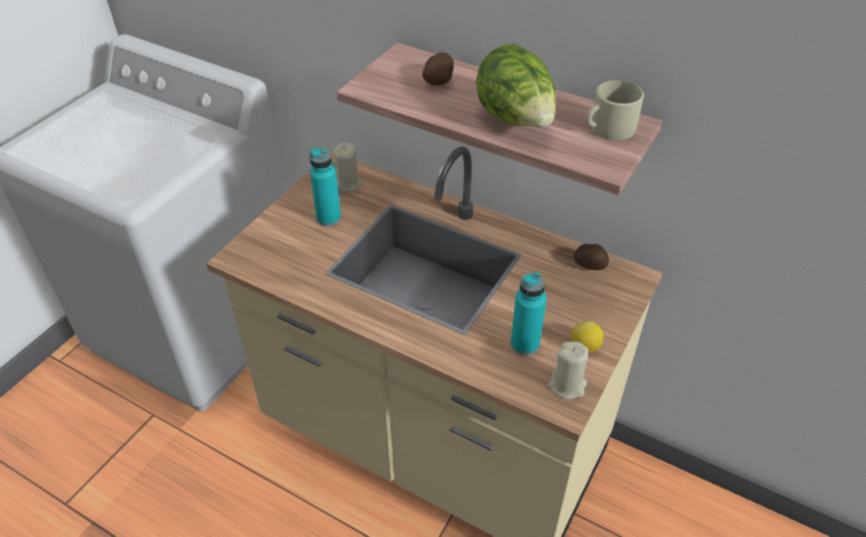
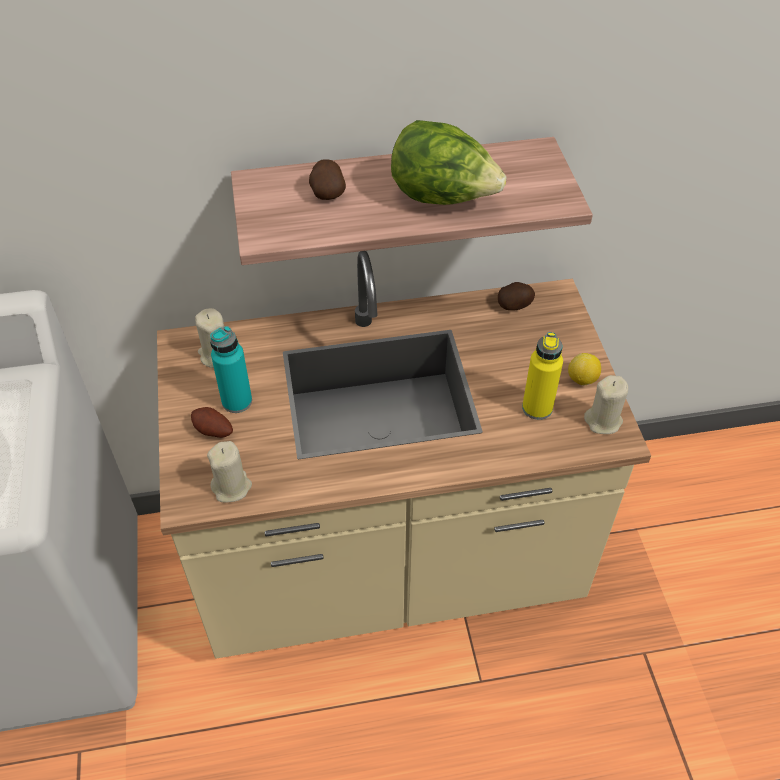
camera: 40 degrees left, 5 degrees up
turquoise bottle [511,271,547,355] -> yellow bottle [522,332,563,420]
beige mug [585,80,644,141] -> none
none -> potato [191,407,233,438]
none -> beige candle [207,441,252,502]

